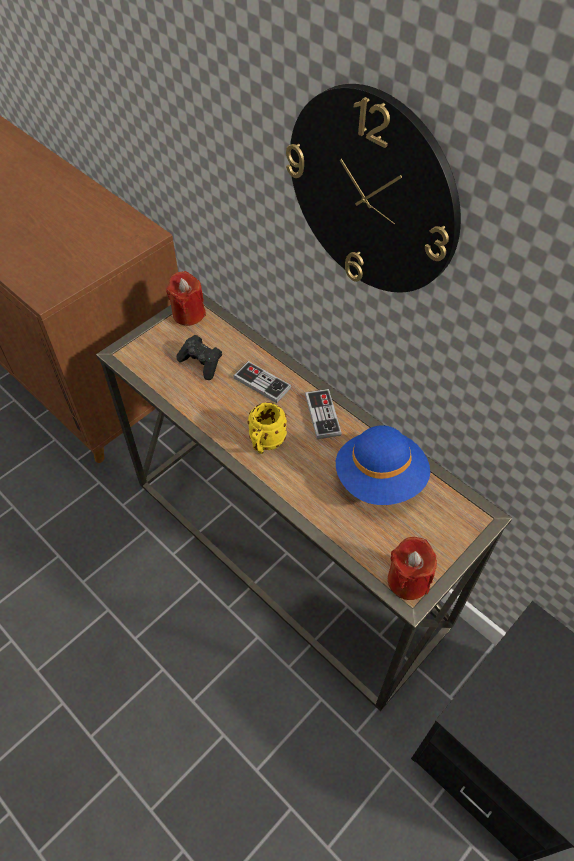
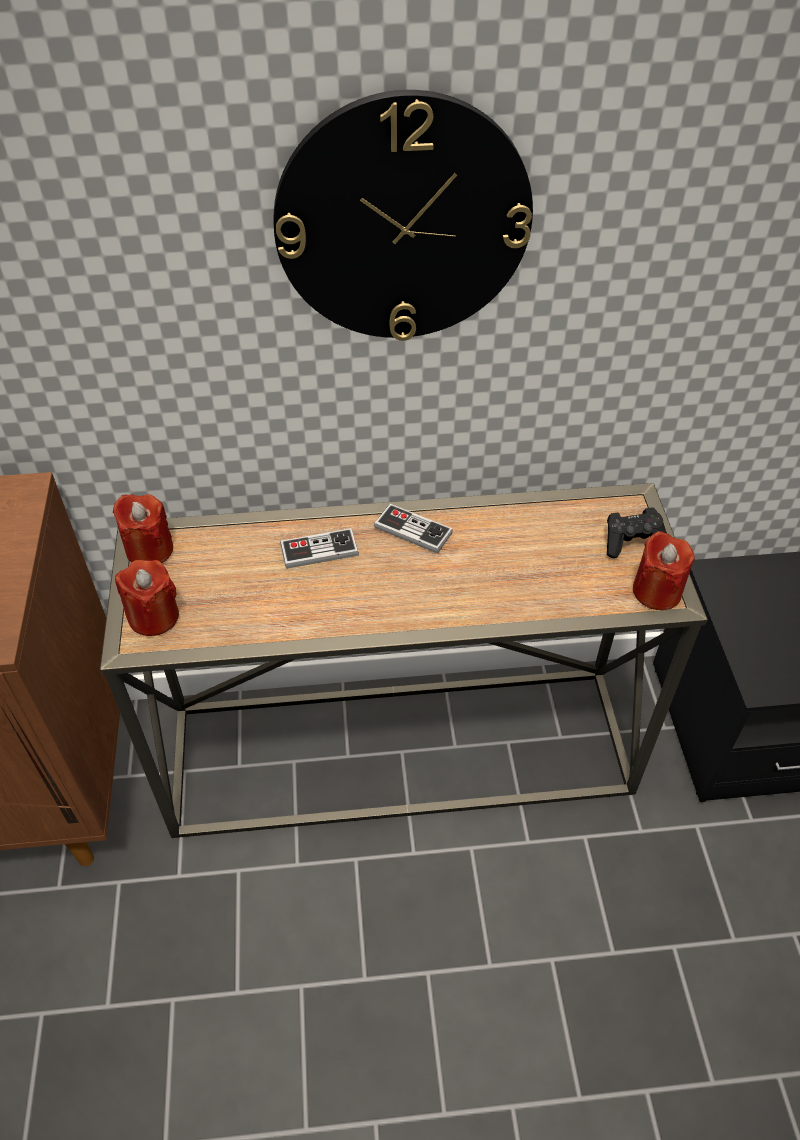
camera: 50 degrees left, 5 degrees down
black game controller [176,335,222,380] -> black game controller moved to [607,507,667,558]
yellow mug [247,402,287,454] -> none
blue hat [336,425,430,505] -> none
none -> red candle [115,560,179,636]

